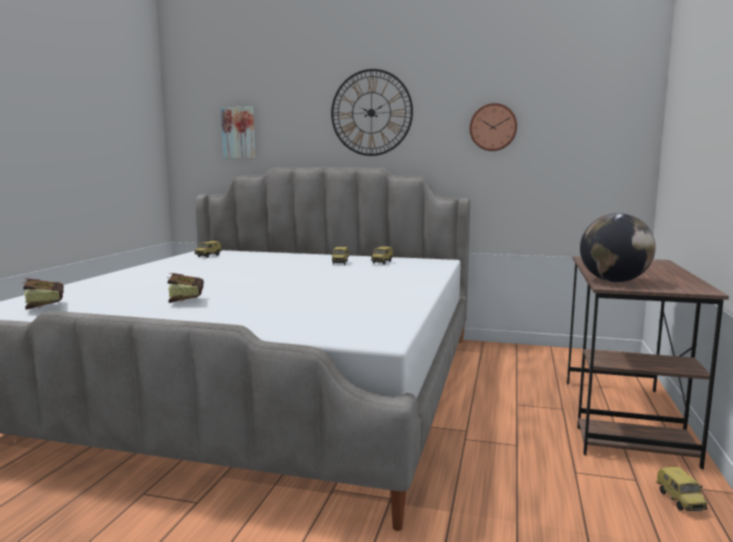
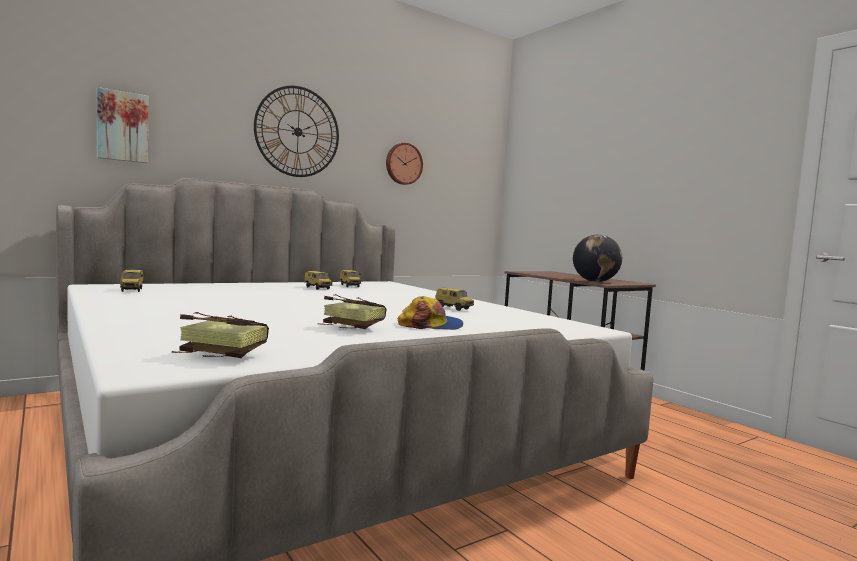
camera: 50 degrees left, 5 degrees down
toy car [656,467,708,511] -> toy car moved to [435,288,474,311]
none -> cap [398,296,463,330]

